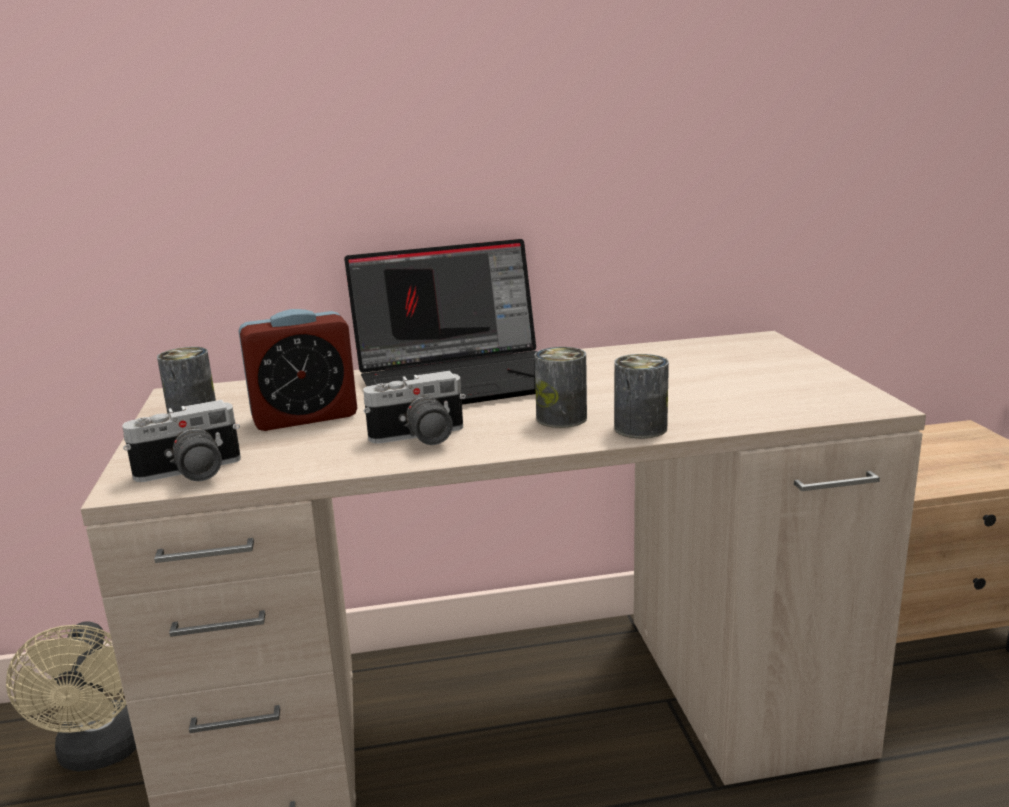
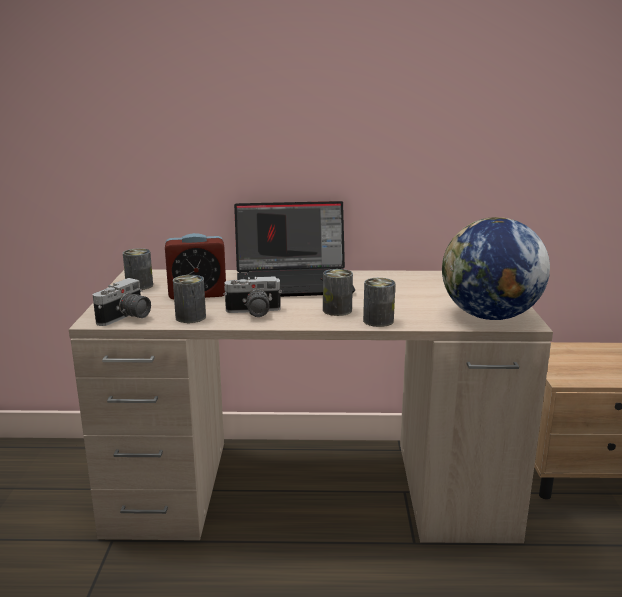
camera: 10 degrees right, 0 degrees up
beige fan [6,621,137,772] -> none
camera [122,400,241,482] -> camera turned 45 degrees counterclockwise [93,278,151,326]
none -> can [173,275,206,323]
none -> globe [442,217,550,320]

